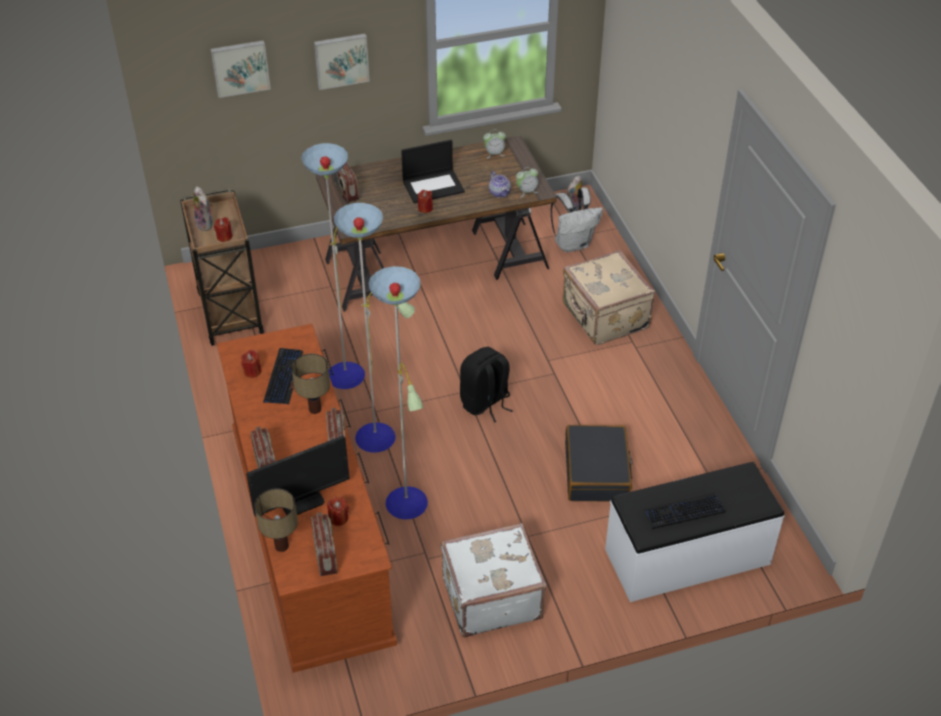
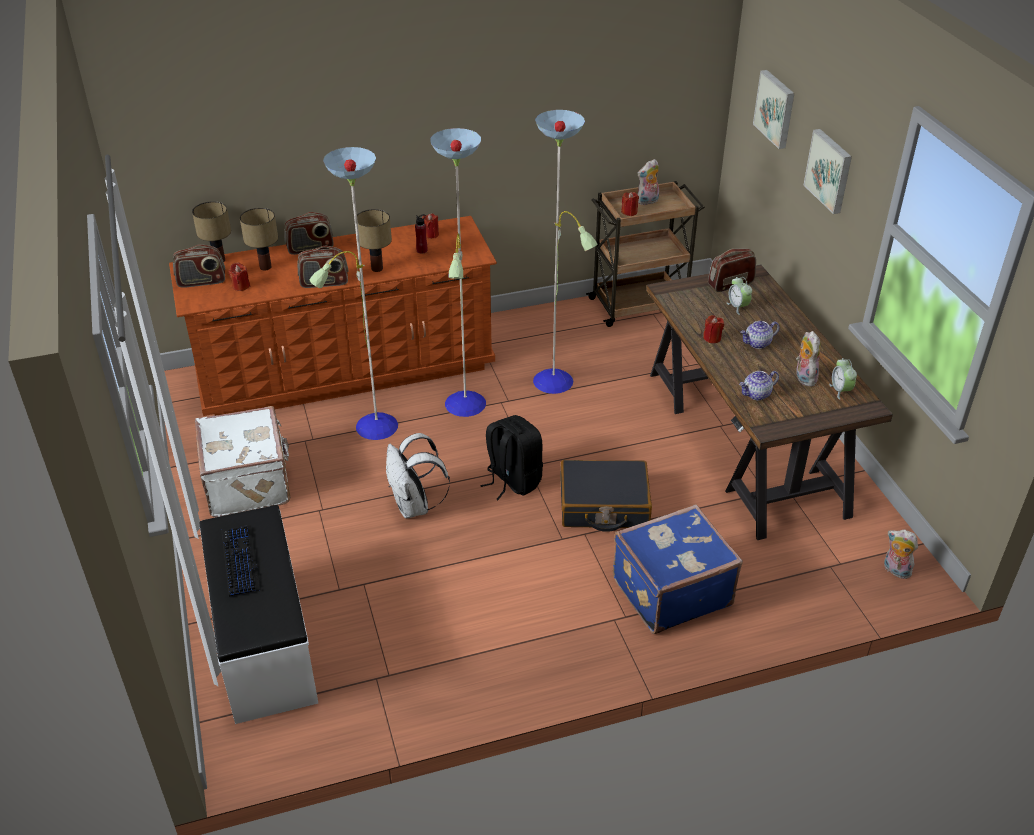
camera: 90 degrees right, 5 degrees down
monitor [246,435,349,517] -> table lamp [240,208,278,270]
keyboard [263,348,303,405] -> red bottle [415,214,427,254]
laptop [401,140,465,203] -> teapot [740,321,780,349]
alarm clock [516,167,538,197] -> alarm clock moved to [727,277,752,315]
white backpack [551,187,603,252] -> white backpack moved to [386,433,450,518]
beige suitcase [562,250,655,345] -> blue suitcase [613,504,743,634]
black suitcase [565,425,633,501] -> black suitcase moved to [560,460,652,532]
none -> plush toy [796,331,821,386]

